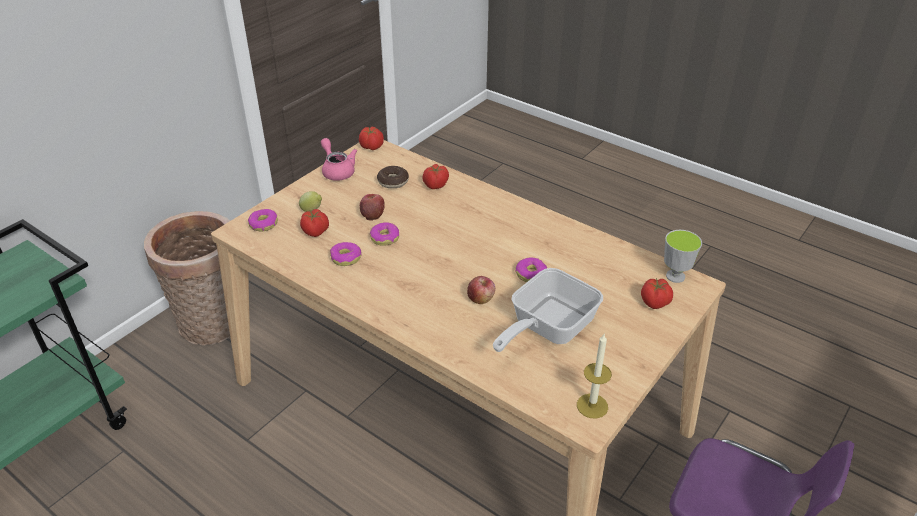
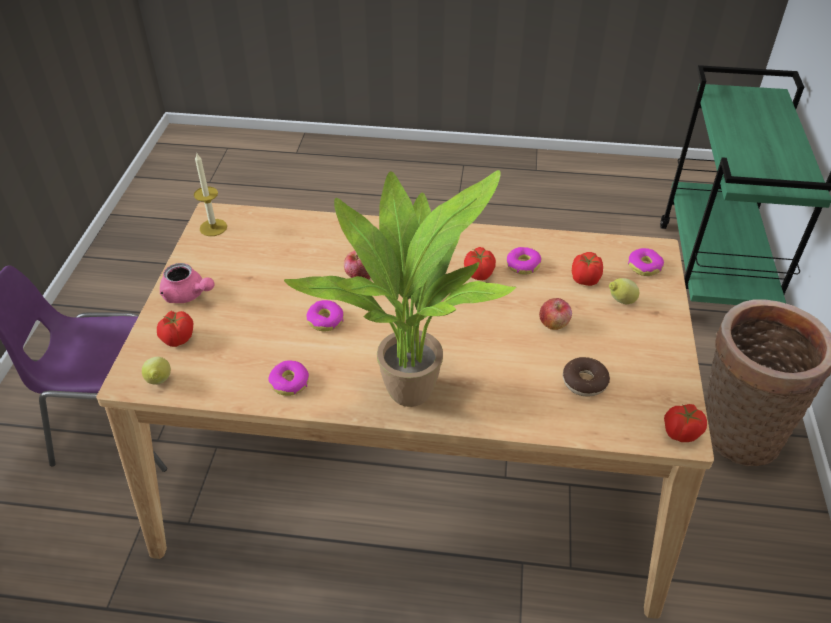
camera: 150 degrees right, 5 degrees up
pink teapot [321,138,357,181] -> pink teapot moved to [160,263,215,303]
donut [370,222,399,246] -> donut moved to [268,360,309,396]
tomato [422,164,449,189] -> tomato moved to [464,247,496,280]
frying pan [493,268,603,352] -> none
cup [664,230,702,283] -> lemon [142,357,171,384]
none -> potted plant [284,170,516,407]

